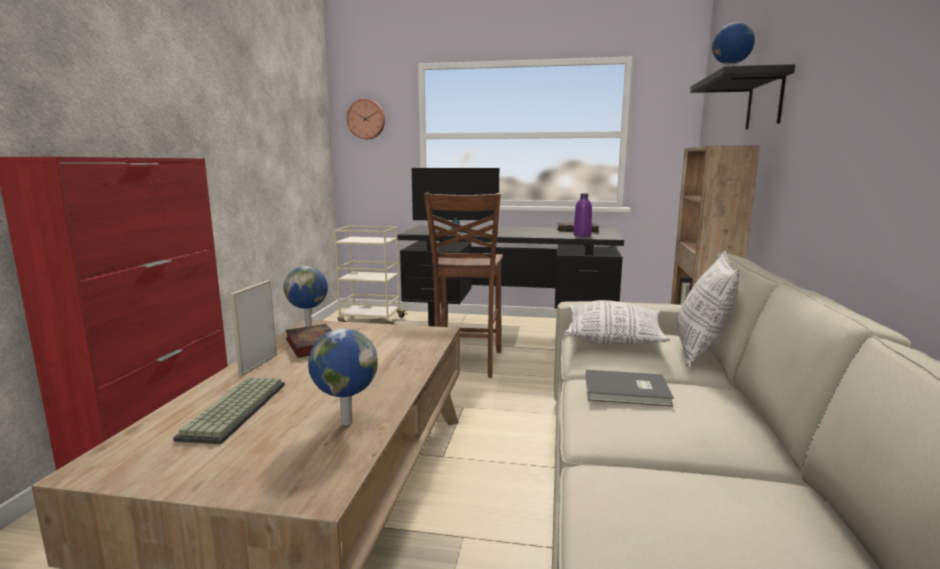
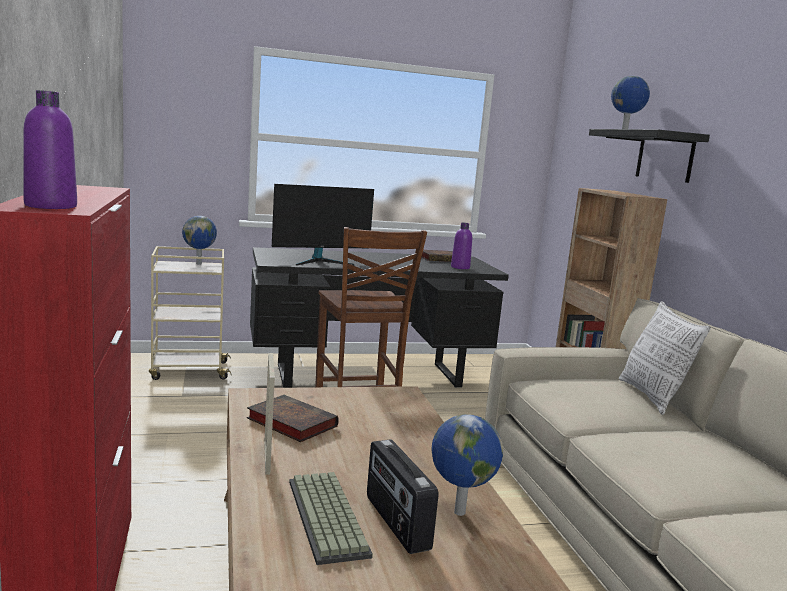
camera: 25 degrees left, 0 degrees up
globe [284,266,328,327] -> globe moved to [182,216,217,265]
wall clock [347,99,385,139] -> none
pillow [564,300,670,345] -> none
grey book [586,370,674,407] -> none
none -> purple bottle [23,90,77,209]
none -> radio [367,439,438,554]

